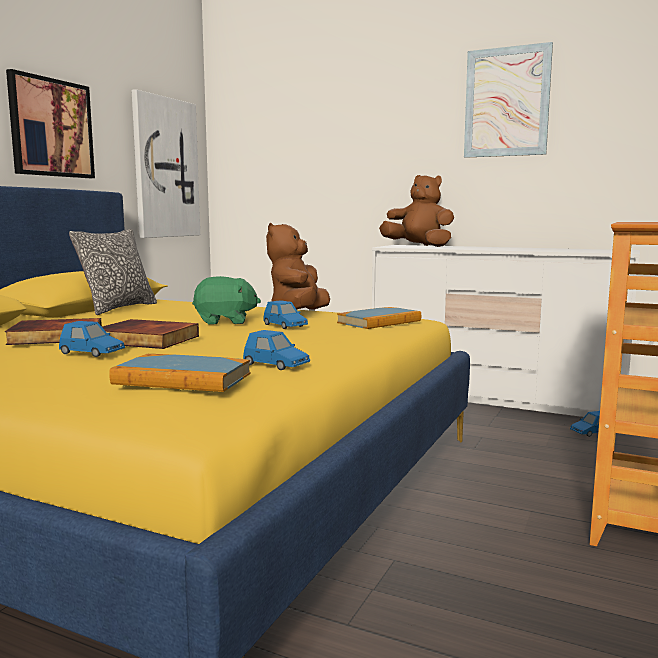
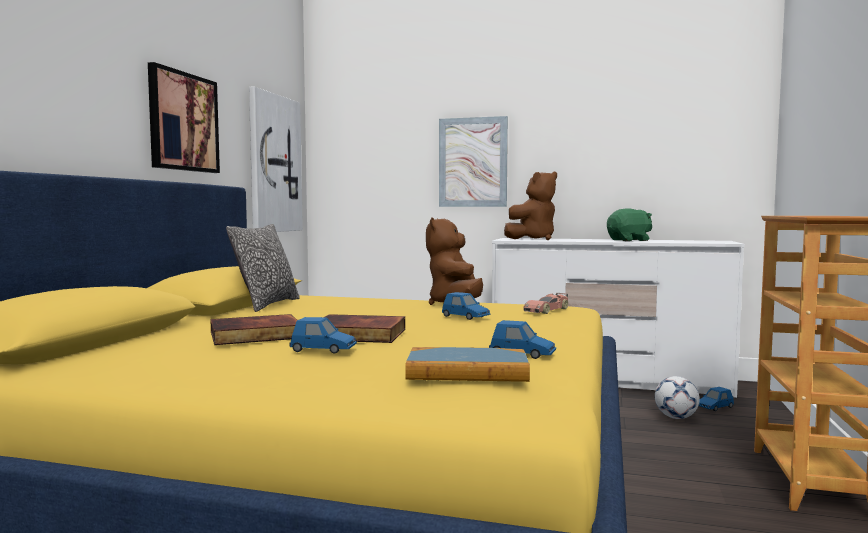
camera: 10 degrees left, 5 degrees down
green plush toy [192,276,261,324] -> green plush toy moved to [607,208,652,241]
book [337,307,421,329] -> toy car [523,293,568,314]
brown plush toy [379,175,454,247] -> brown plush toy turned 120 degrees clockwise [504,171,557,240]
picture [464,42,553,158] -> picture moved to [439,116,508,207]
none -> football [655,376,700,419]

